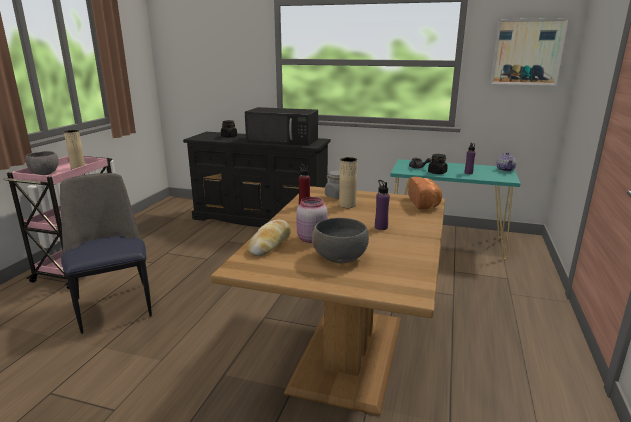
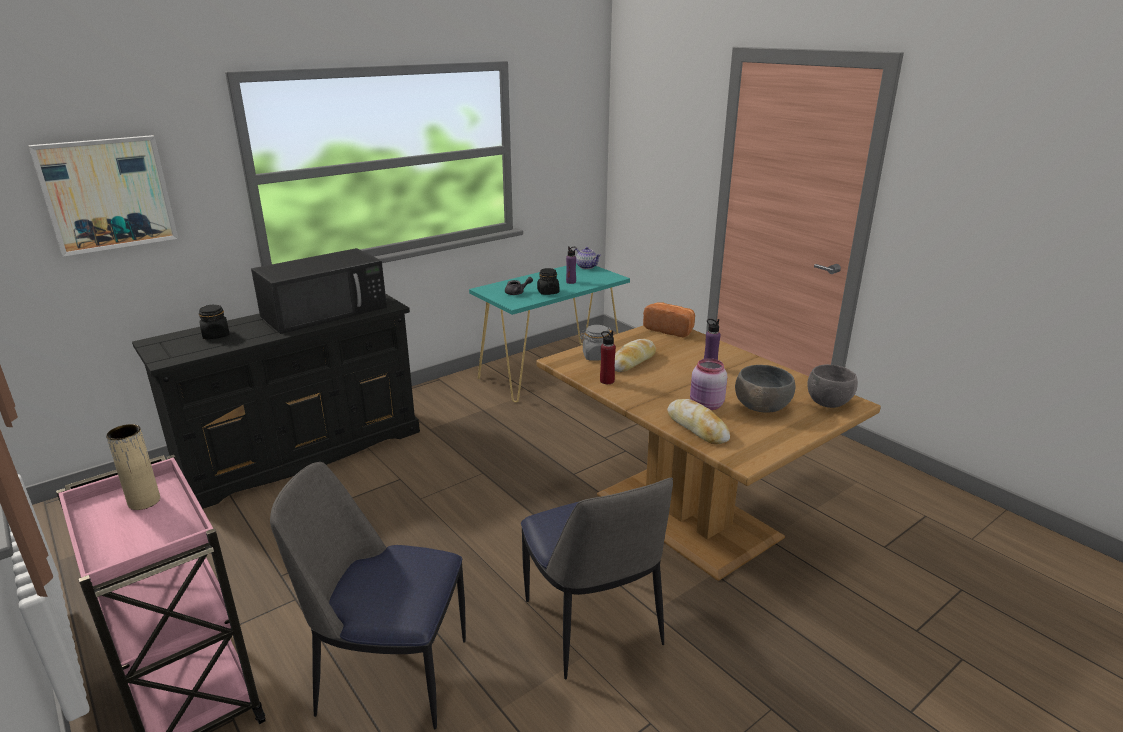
camera: 55 degrees left, 5 degrees up
grey bowl [25,151,59,175] -> grey bowl moved to [807,364,858,408]
beige vase [339,157,358,208] -> bread [615,339,656,372]
picture [490,18,569,86] -> picture moved to [28,135,178,257]
none -> chair [521,478,673,680]

